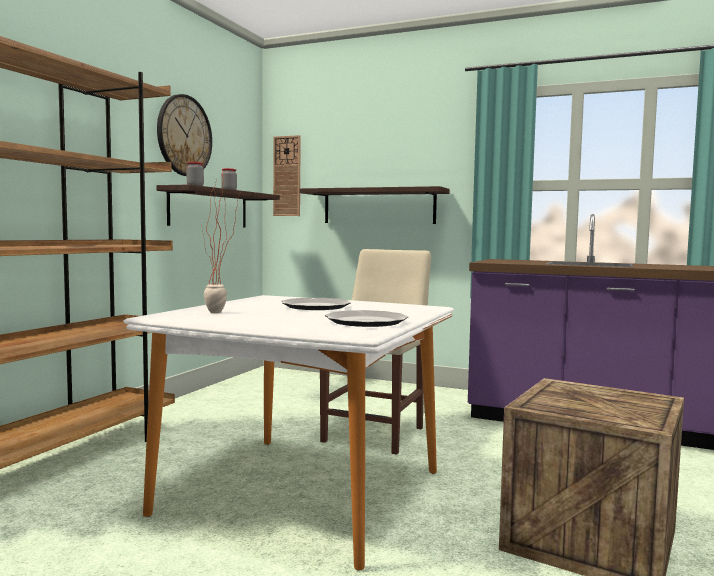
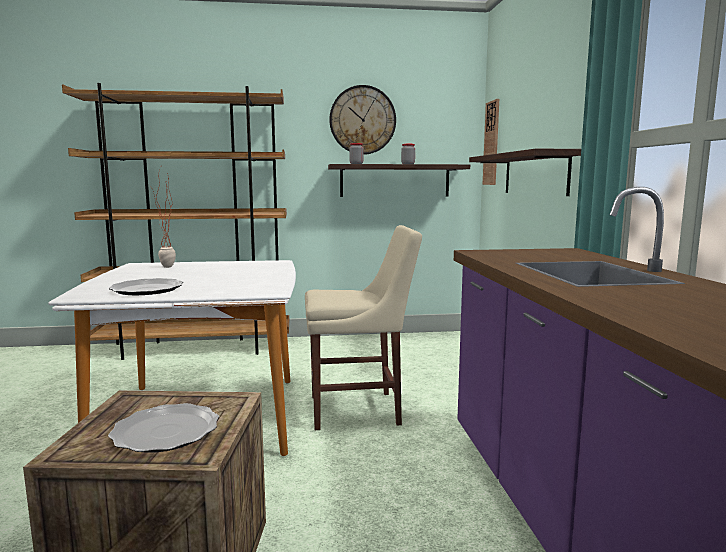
camera: 60 degrees right, 5 degrees up
plate [282,298,351,310] -> plate moved to [108,403,219,453]

